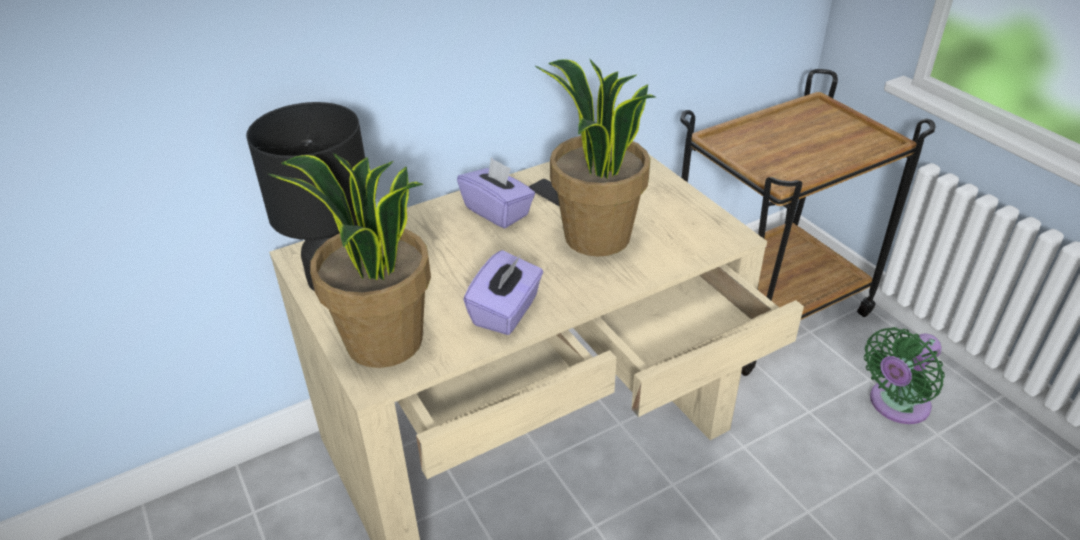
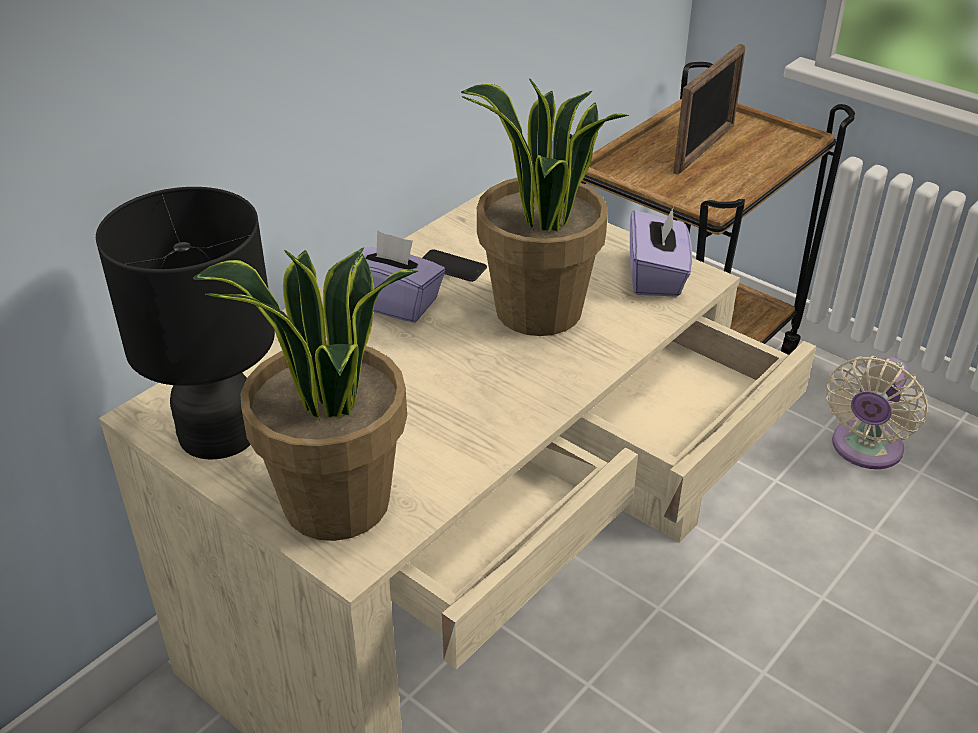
camera: 20 degrees left, 0 degrees up
purple tissue box [463,250,543,335] -> purple tissue box moved to [630,206,692,297]
green fan [864,327,945,424] -> beige fan [826,356,928,469]
none -> picture frame [673,44,745,175]

